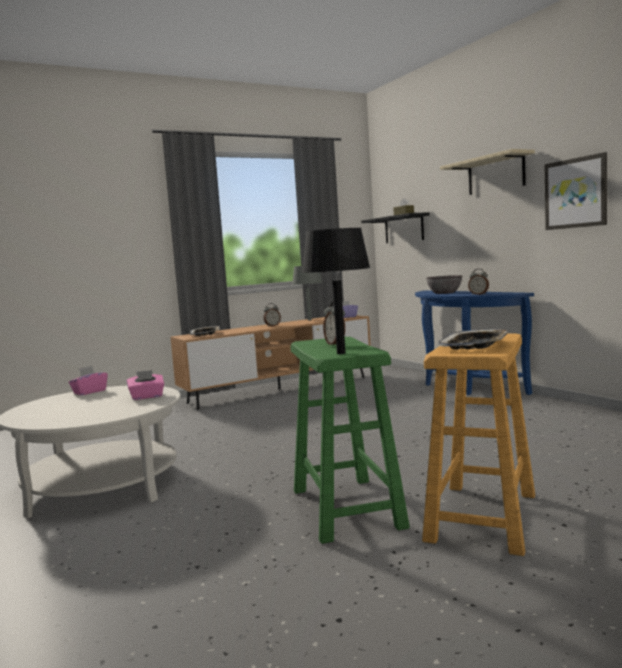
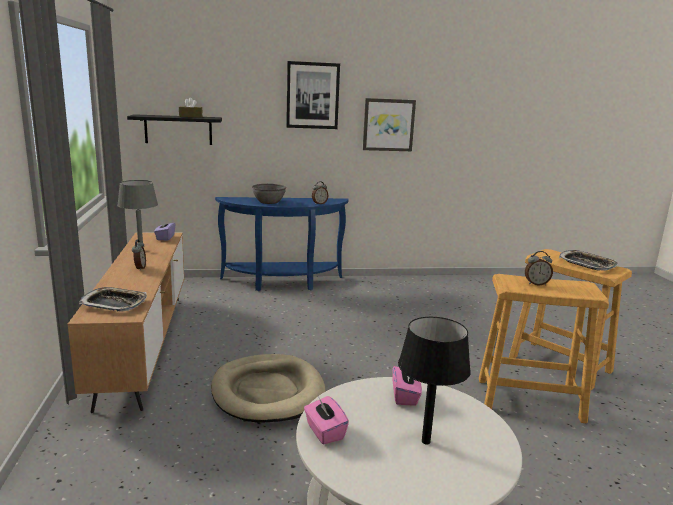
camera: 70 degrees left, 10 degrees up
green stool [290,337,410,544] -> beige stool [479,274,609,424]
black table lamp [302,228,370,354] -> black table lamp moved to [398,317,471,444]
beige shelf [440,149,535,195] -> picture [286,61,340,129]
none -> beige dog bed [211,354,325,423]

